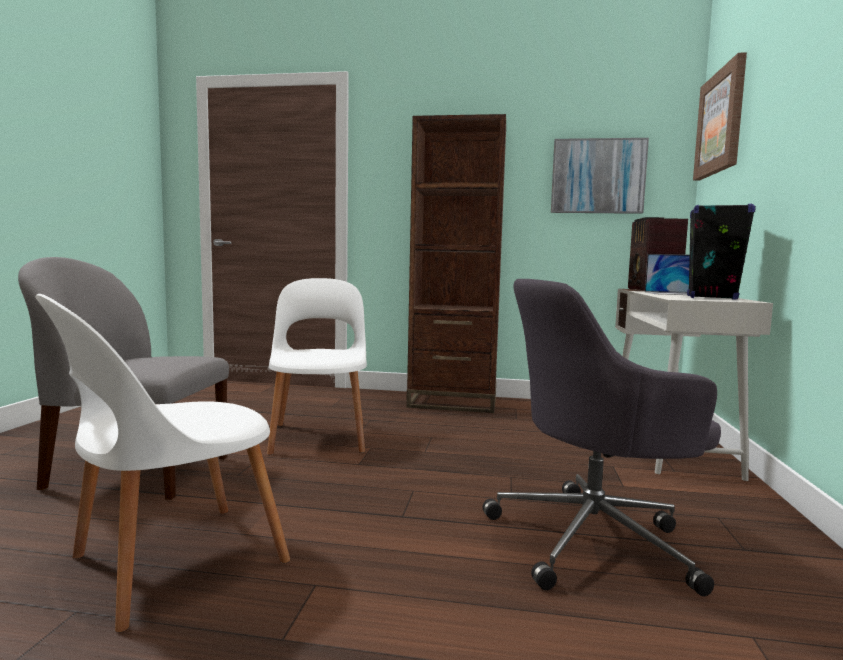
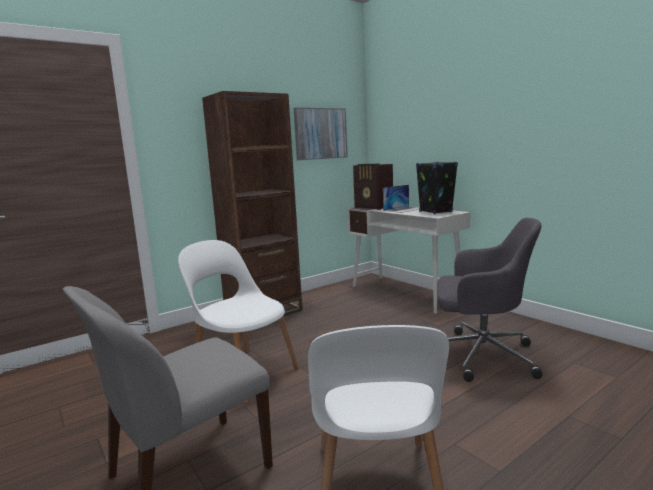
camera: 45 degrees left, 5 degrees up
grey office chair [483,279,721,596] -> grey office chair turned 105 degrees counterclockwise [437,218,543,382]
picture [693,52,747,180] -> none

